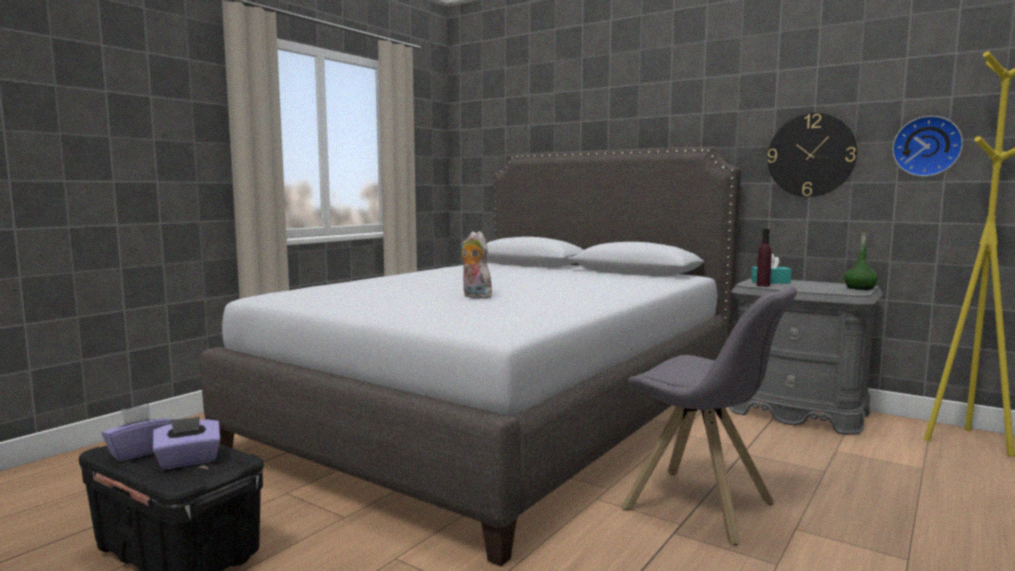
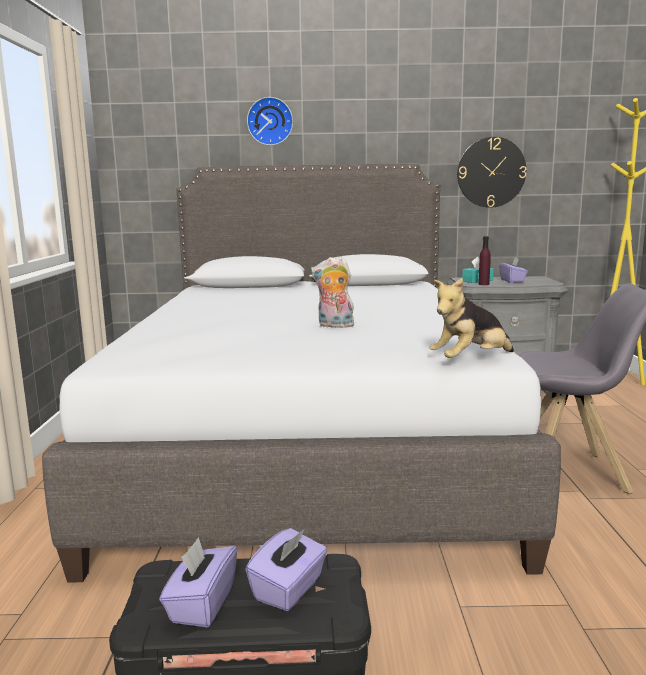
camera: 35 degrees left, 5 degrees up
green bottle [844,230,878,290] -> none
wall clock [892,116,963,177] -> wall clock moved to [247,97,293,146]
none -> plush toy [429,278,514,358]
none -> purple tissue box [499,258,528,283]

